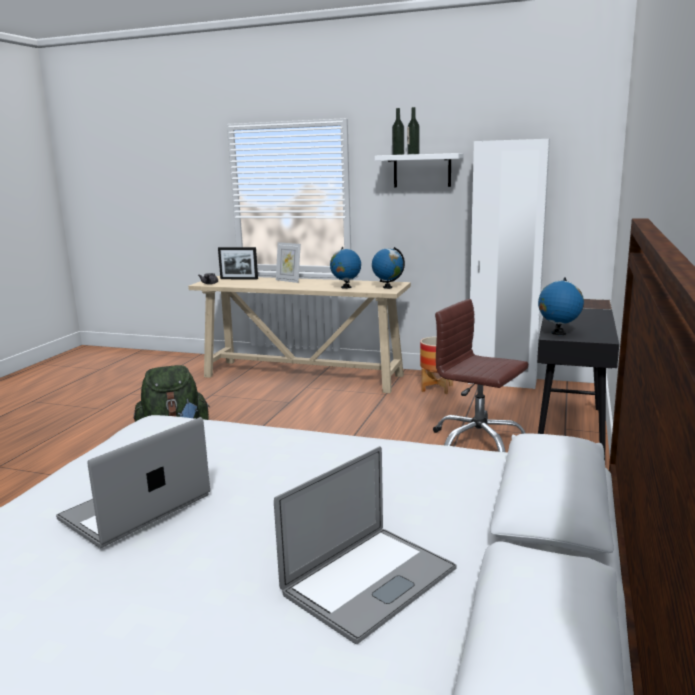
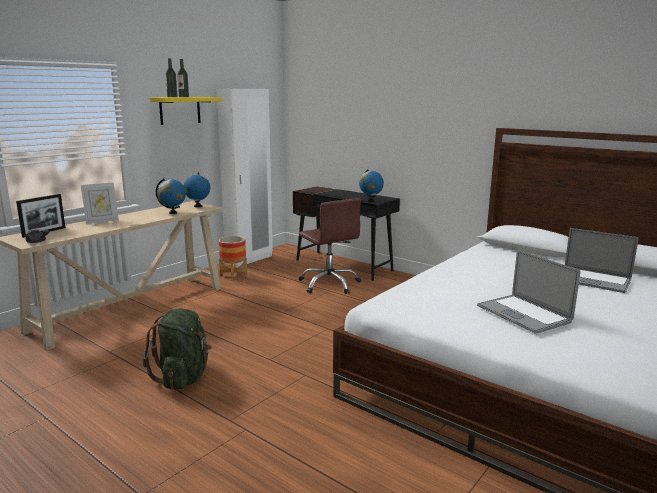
camera: 70 degrees left, 0 degrees up
laptop [274,446,456,644] -> laptop turned 150 degrees clockwise [565,228,639,293]
white shelf [375,153,464,187] -> yellow shelf [150,97,222,125]
brown office chair [433,299,528,452] -> brown office chair turned 90 degrees counterclockwise [299,198,361,294]

